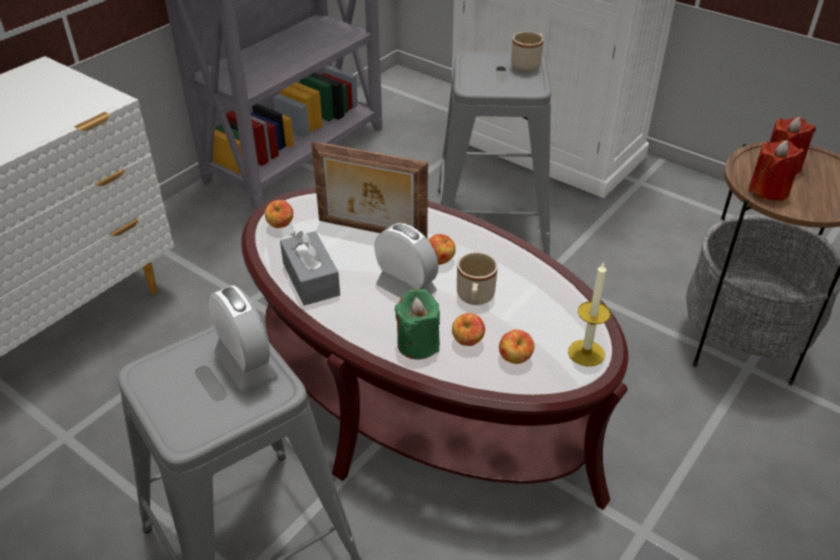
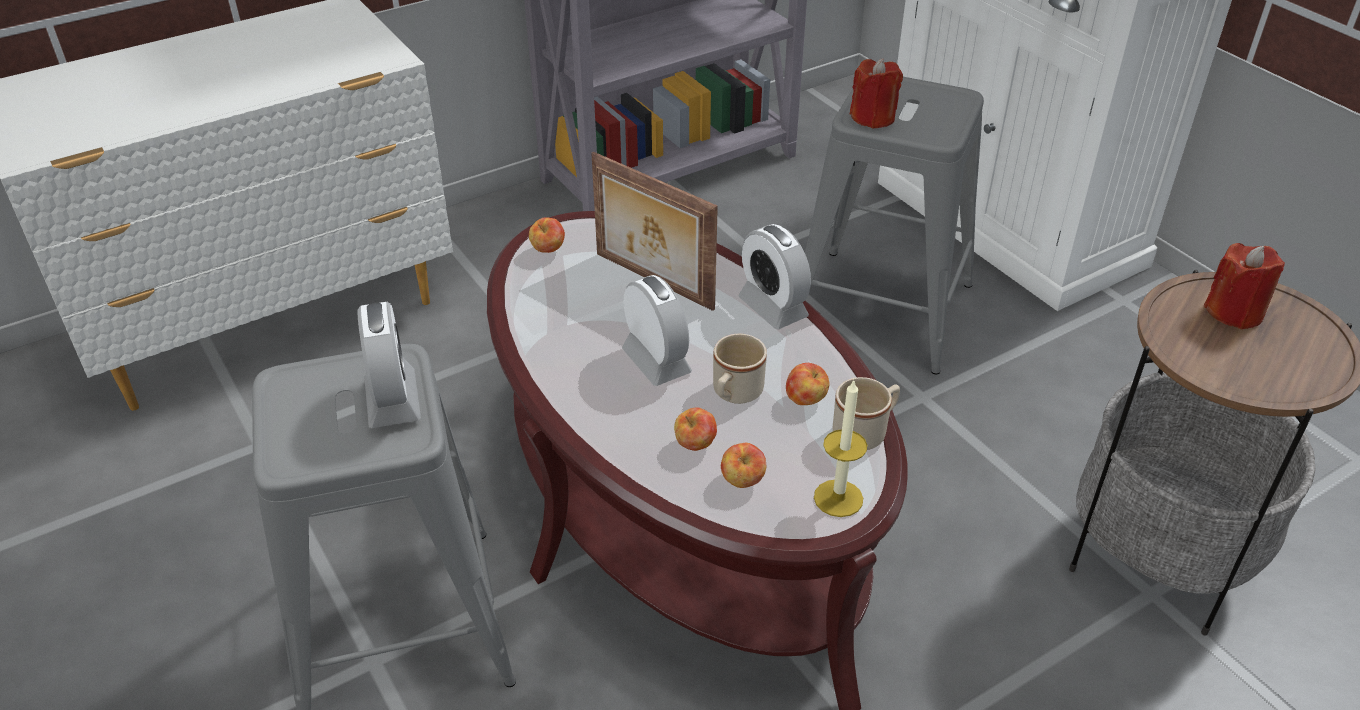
camera: 20 degrees right, 0 degrees up
grey tissue box [280,231,340,306] -> none
green candle [395,289,440,359] -> none
apple [428,234,455,265] -> apple moved to [786,363,830,405]
beige mug [511,31,544,72] -> beige mug moved to [833,377,900,450]
red candle [749,140,804,201] -> red candle moved to [850,59,903,129]
none -> alarm clock [738,224,811,330]

